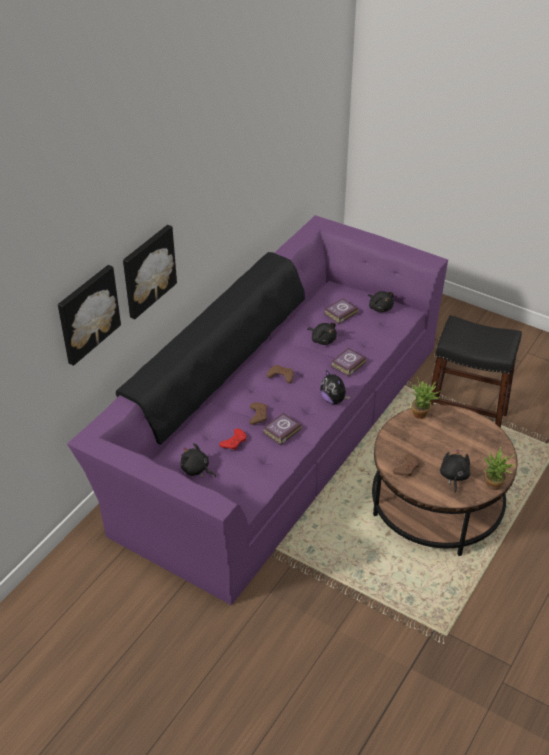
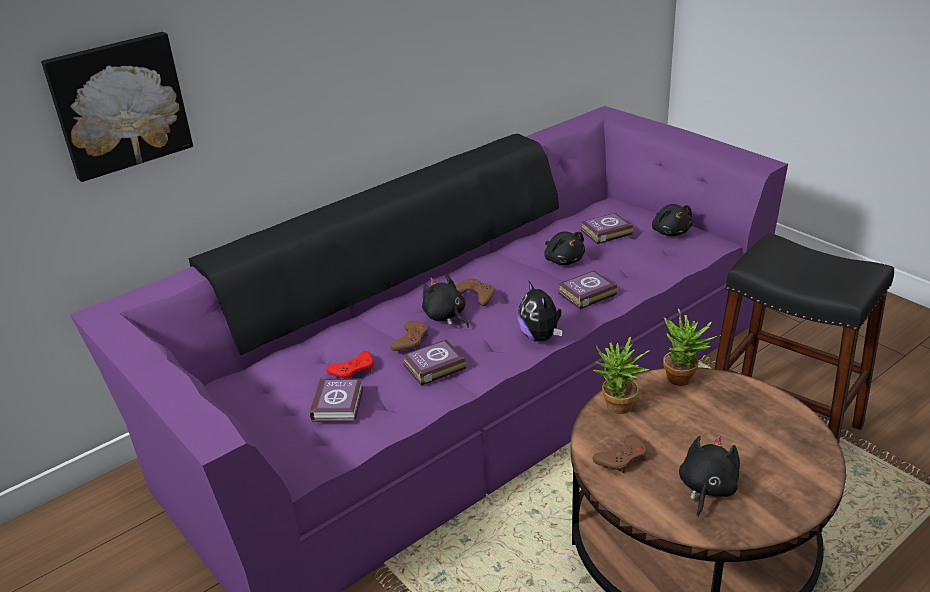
camera: 20 degrees right, 10 degrees down
picture [123,225,177,319] -> none
black plush toy [180,443,216,478] -> black plush toy moved to [422,274,469,328]
potted plant [484,447,515,490] -> potted plant moved to [593,336,650,414]
none -> book [310,378,363,422]

